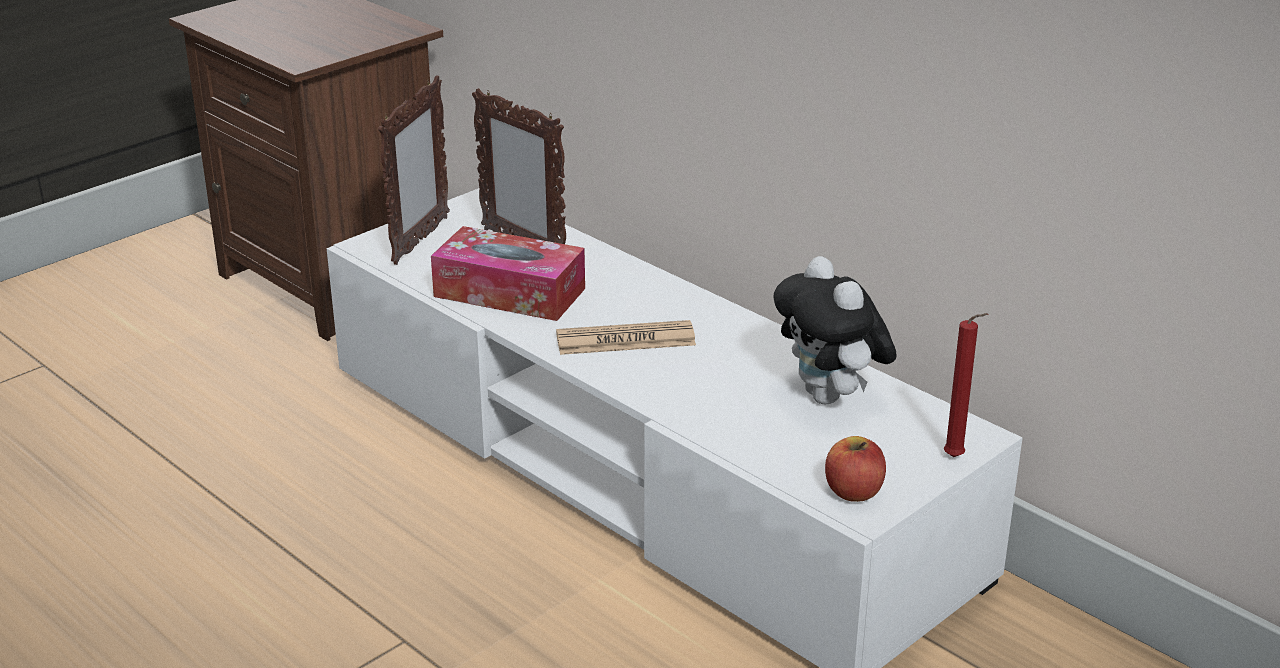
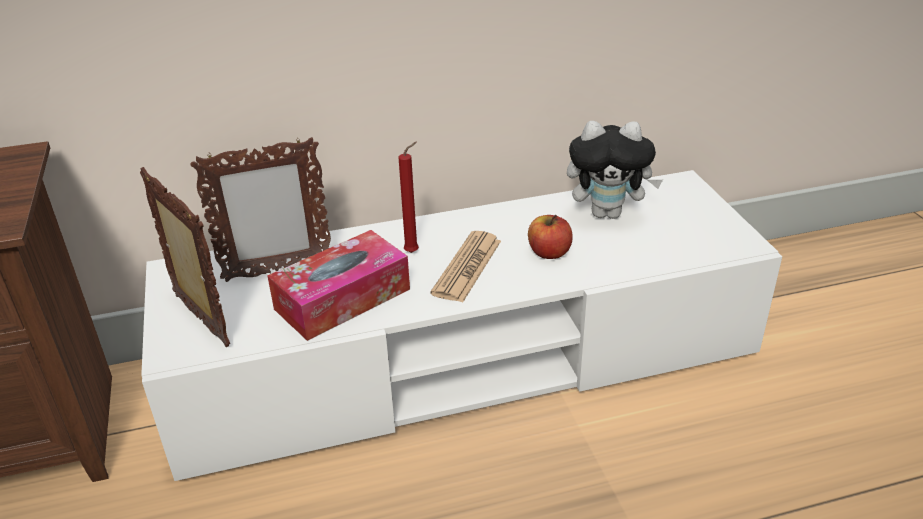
camera: 60 degrees left, 5 degrees up
apple [825,436,886,502] -> apple moved to [528,215,572,259]
red candle [944,313,988,457] -> red candle moved to [398,142,419,253]

